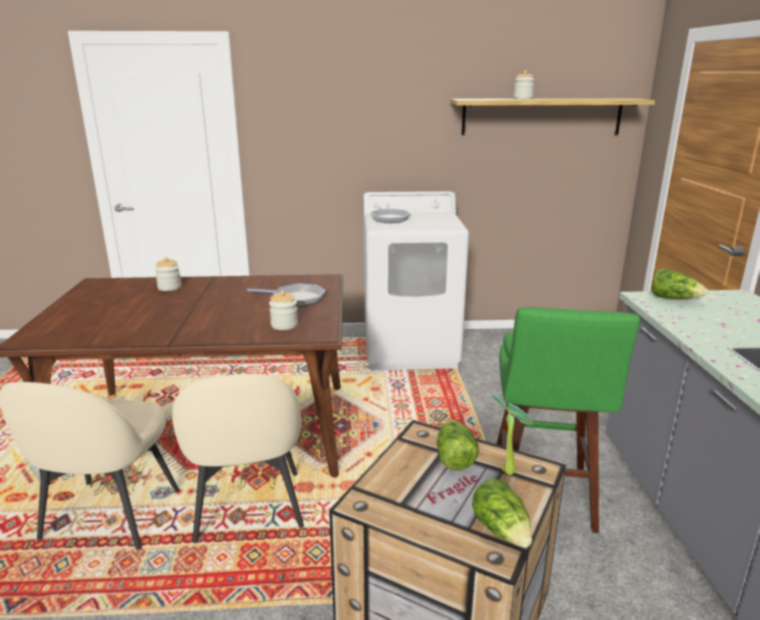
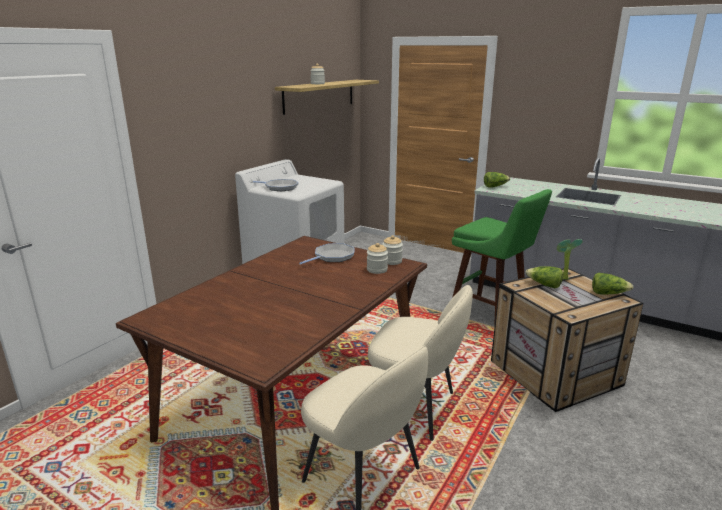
camera: 55 degrees left, 0 degrees up
jar [155,257,181,291] -> jar moved to [382,235,403,265]

